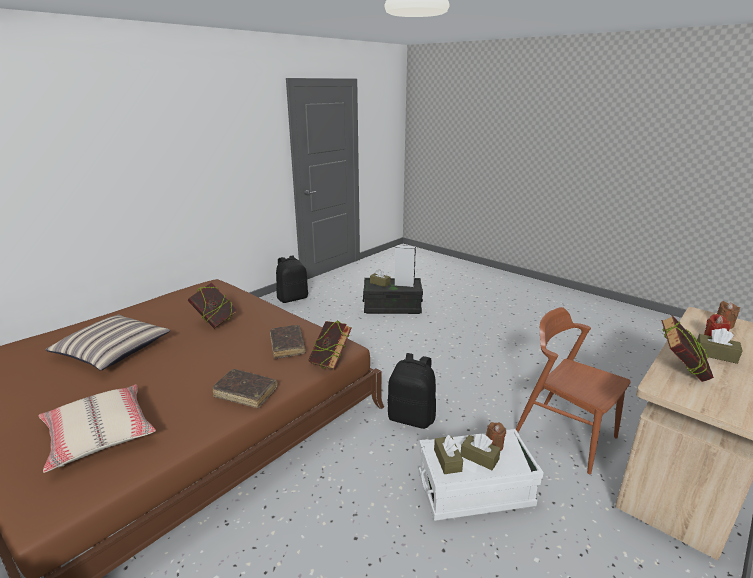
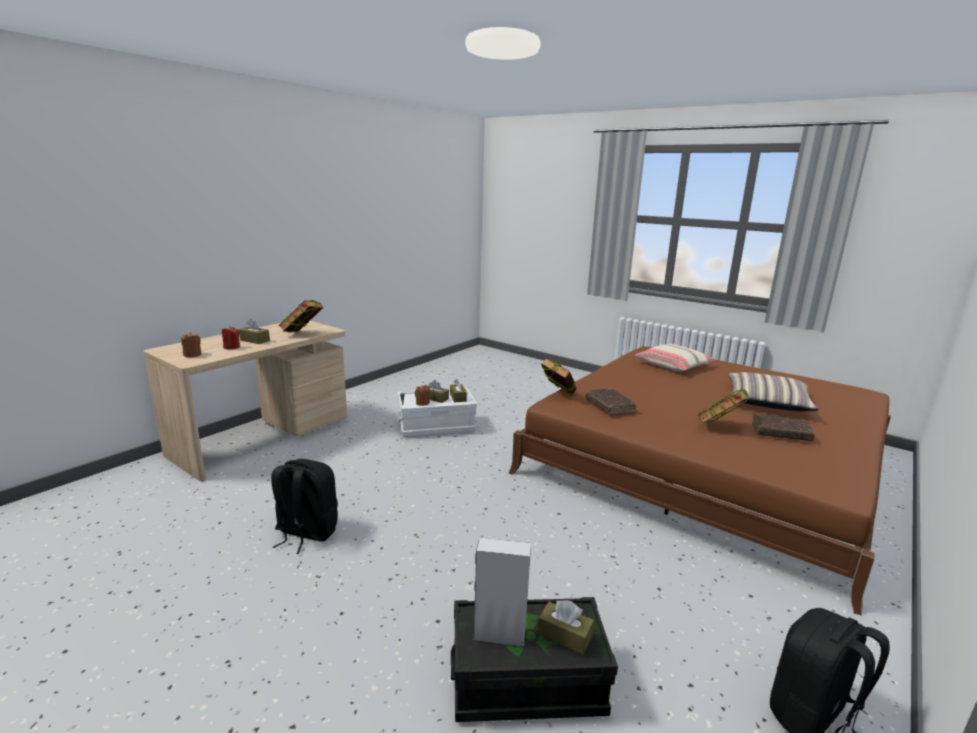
camera: 175 degrees right, 5 degrees down
brown book [212,369,278,408] -> brown book moved to [752,414,815,441]
black backpack [387,353,436,429] -> black backpack moved to [271,459,338,554]
brown chair [516,307,631,474] -> none

